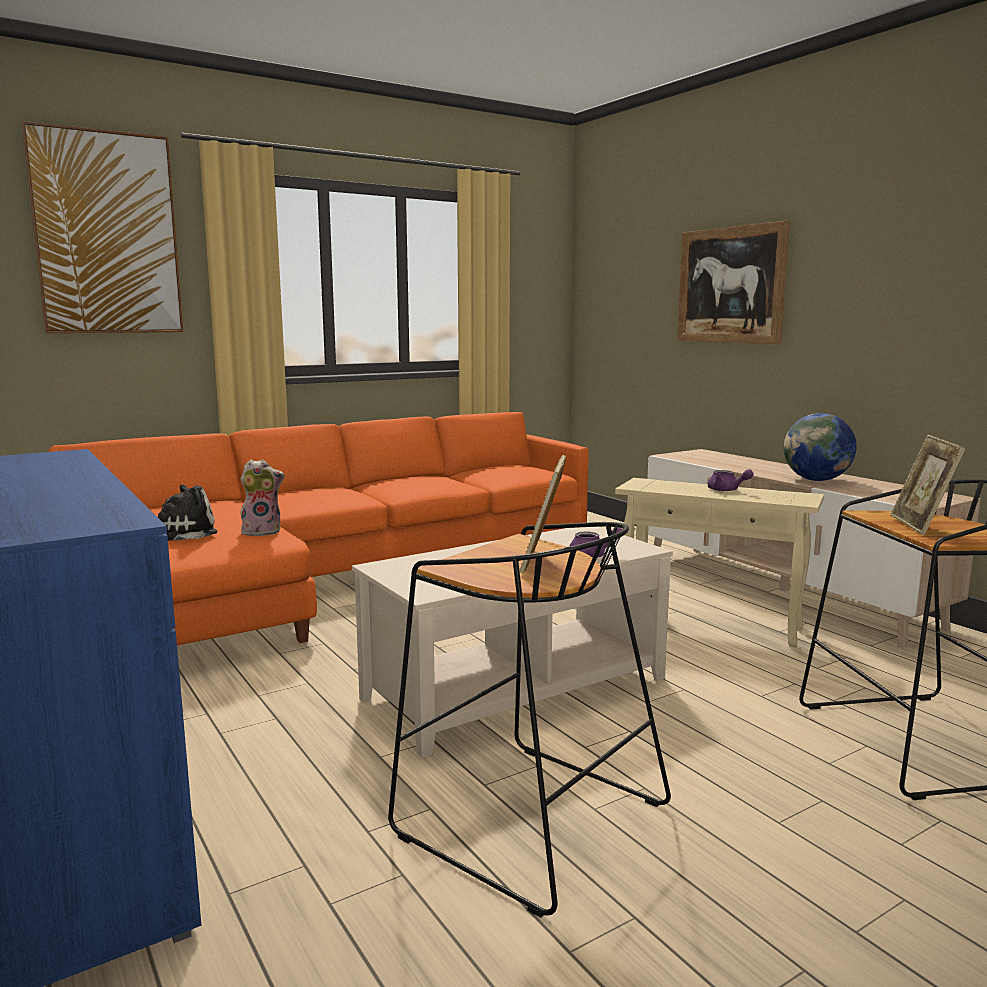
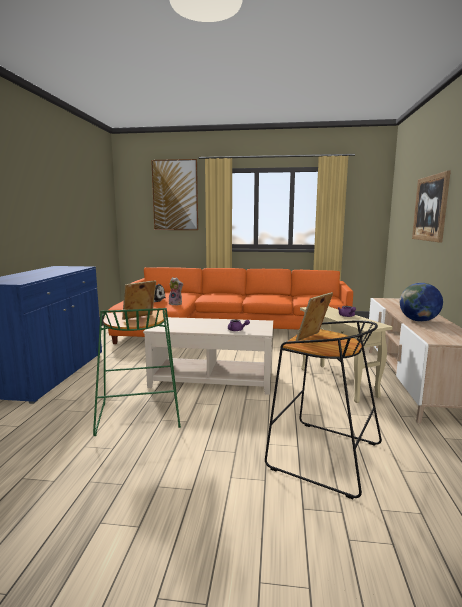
camera: 40 degrees right, 0 degrees up
black stool [388,522,671,918] -> green stool [93,308,181,436]

